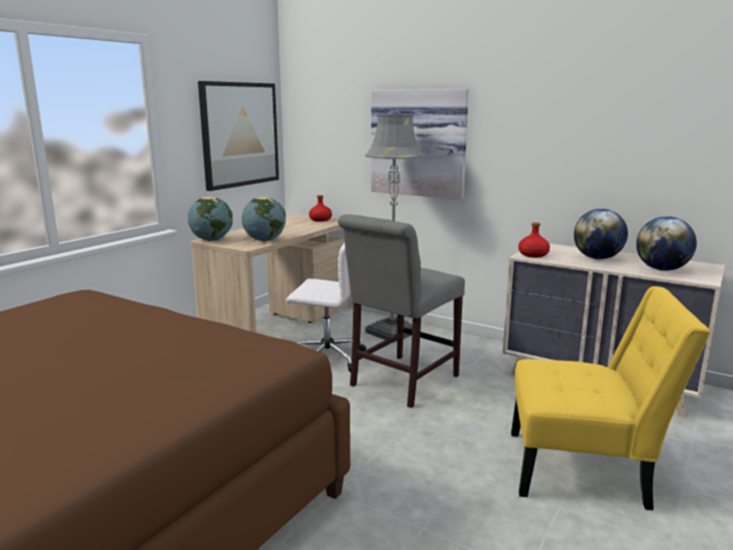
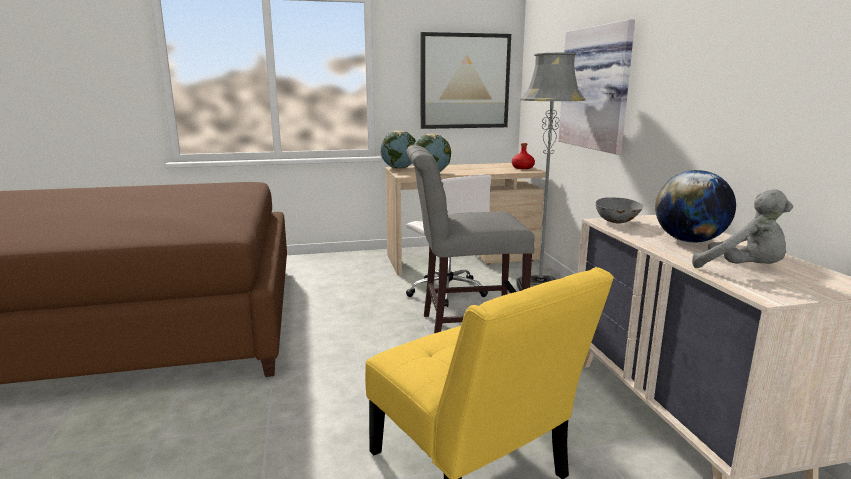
camera: 45 degrees right, 0 degrees up
red bottle [518,222,550,258] -> grey bowl [596,197,643,224]
globe [636,216,697,271] -> grey plush toy [692,189,793,268]

